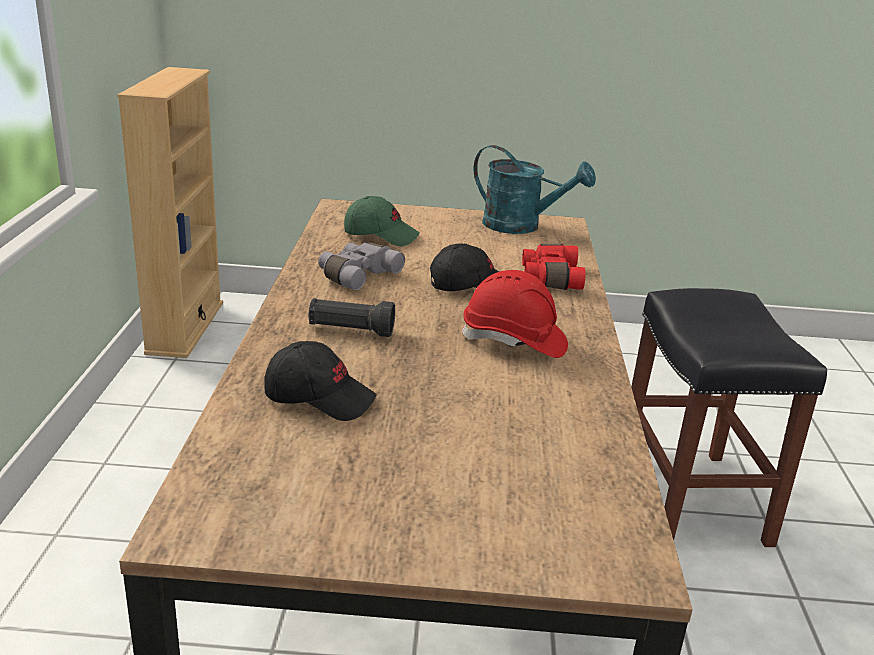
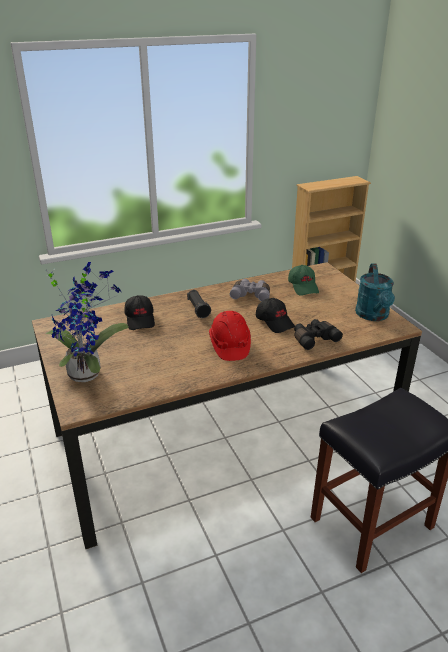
camera: 65 degrees right, 5 degrees up
red binoculars [522,244,585,290] -> black binoculars [294,319,343,350]
none -> potted plant [45,262,129,382]

